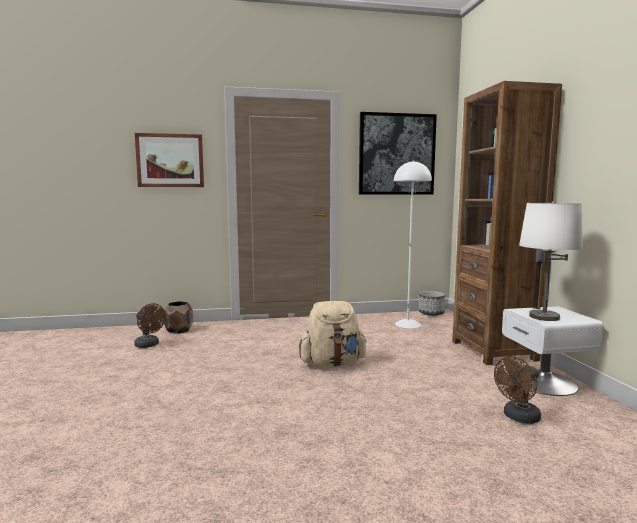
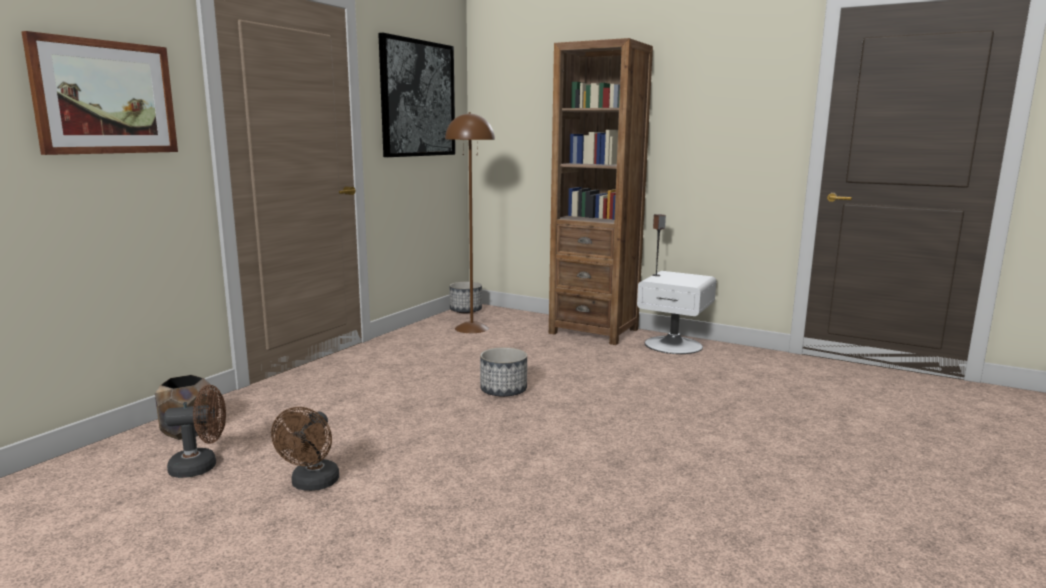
camera: 50 degrees left, 5 degrees up
beige backpack [299,301,367,368] -> planter [480,347,527,397]
white floor lamp [394,161,432,328] -> brown floor lamp [445,112,495,333]
brown fan [494,356,541,424] -> brown fan moved to [271,407,339,491]
white table lamp [519,201,583,321] -> none

